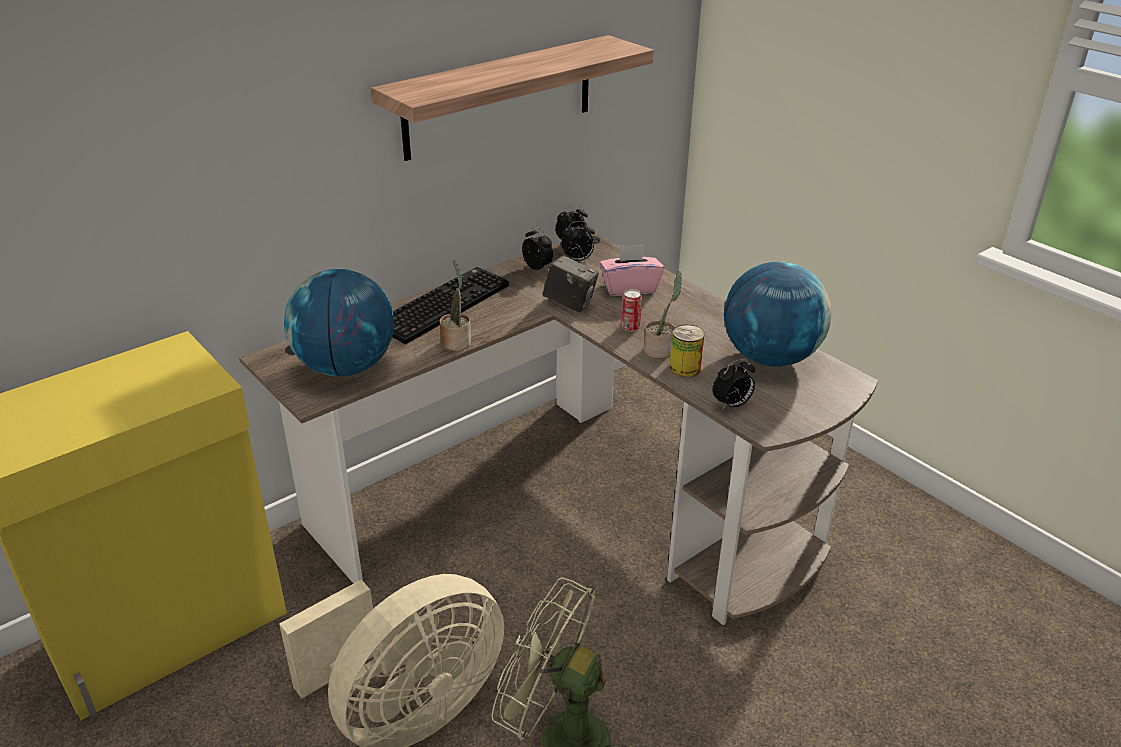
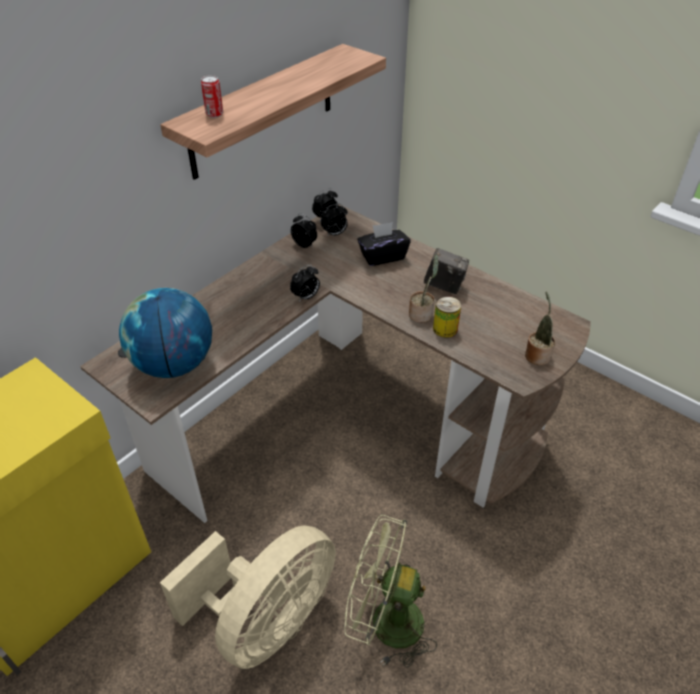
camera: 10 degrees left, 10 degrees up
keyboard [392,267,509,344] -> none
potted plant [439,260,471,351] -> potted plant moved to [525,291,555,365]
camera [543,255,599,312] -> camera moved to [424,248,469,294]
pink tissue box [600,244,664,296] -> black tissue box [357,222,411,266]
can [621,289,642,332] -> can moved to [201,75,223,118]
alarm clock [712,358,755,410] -> alarm clock moved to [290,265,320,302]
globe [724,261,832,367] -> none

